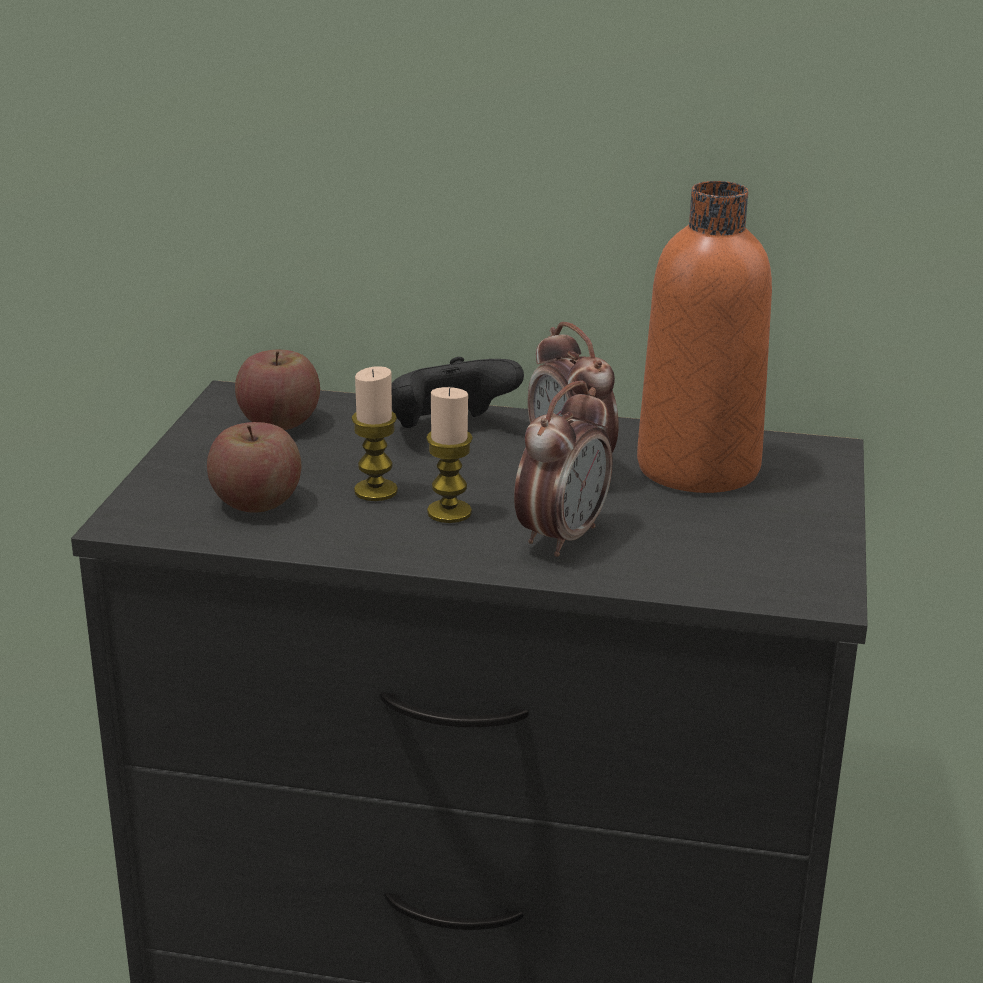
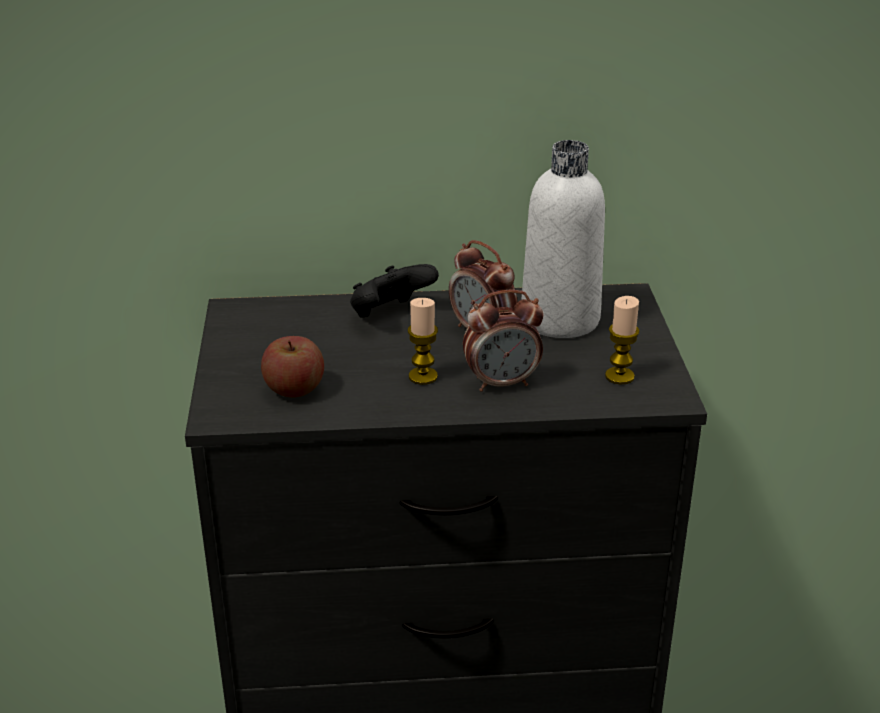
camera: 15 degrees left, 5 degrees up
apple [235,350,320,430] -> none
candle [352,366,398,501] -> candle moved to [605,296,639,384]
alarm clock [514,380,613,557] -> alarm clock turned 60 degrees clockwise [463,290,544,392]
orange bottle [637,181,772,493] -> white bottle [521,140,605,338]

